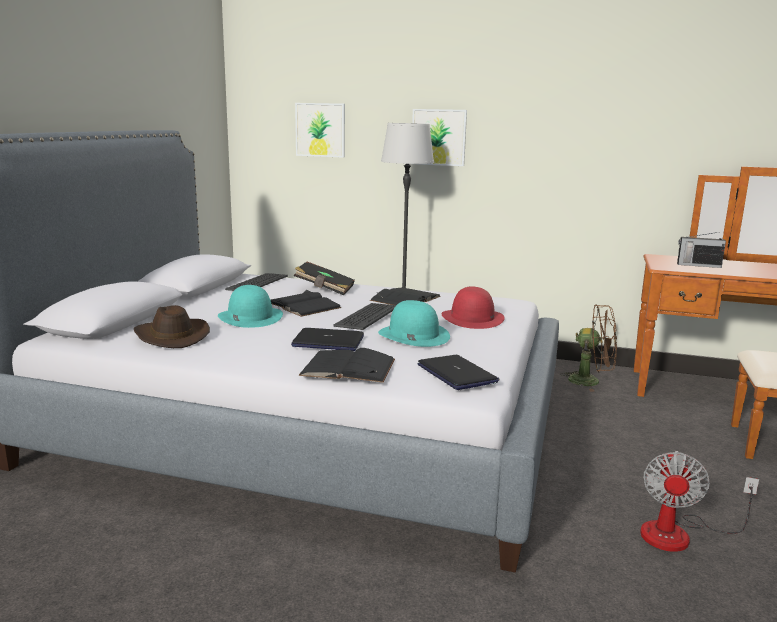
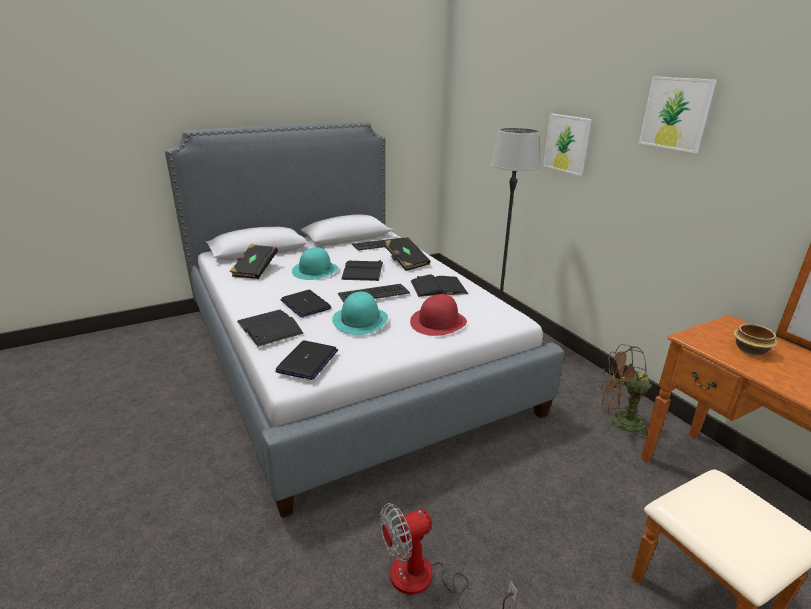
camera: 45 degrees right, 10 degrees up
brown hat [134,305,210,348] -> black book [230,244,278,279]
picture [295,103,345,158] -> picture moved to [639,76,717,153]
brown fan [560,304,617,392] -> brown fan turned 120 degrees clockwise [600,344,653,440]
radio [677,232,726,268] -> bowl [733,324,778,355]

